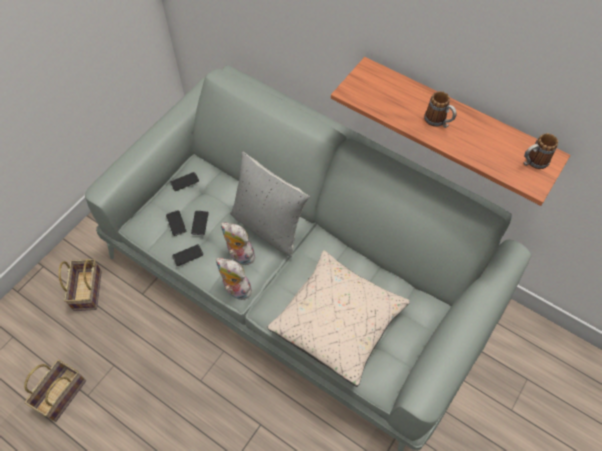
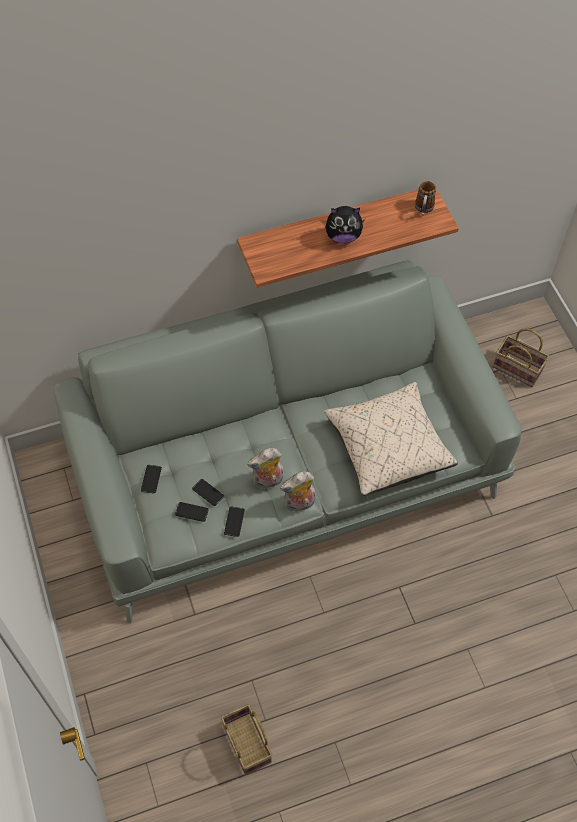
camera: 55 degrees left, 0 degrees up
basket [58,259,102,311] -> basket moved to [493,328,549,387]
grey pillow [230,152,310,257] -> none
mug [424,91,457,128] -> plush toy [325,206,365,244]

